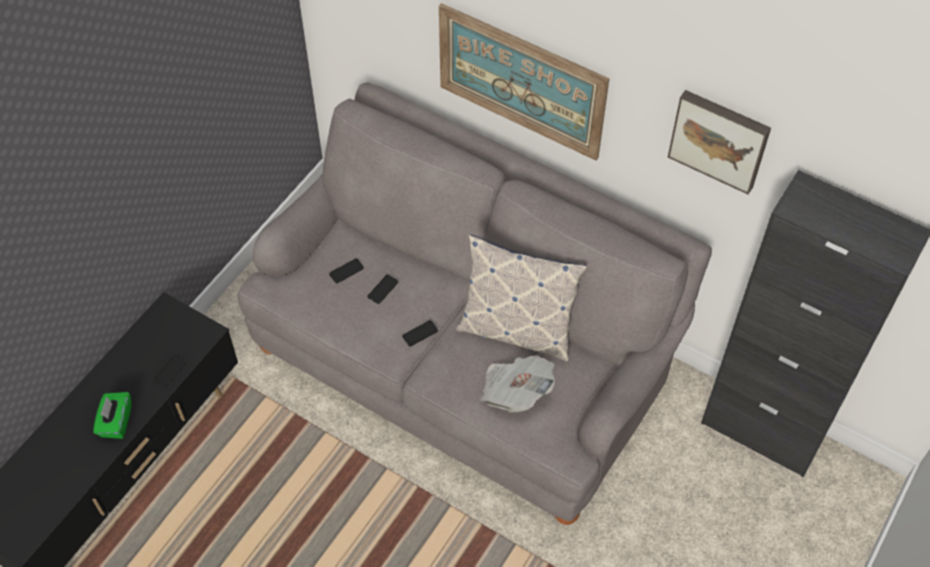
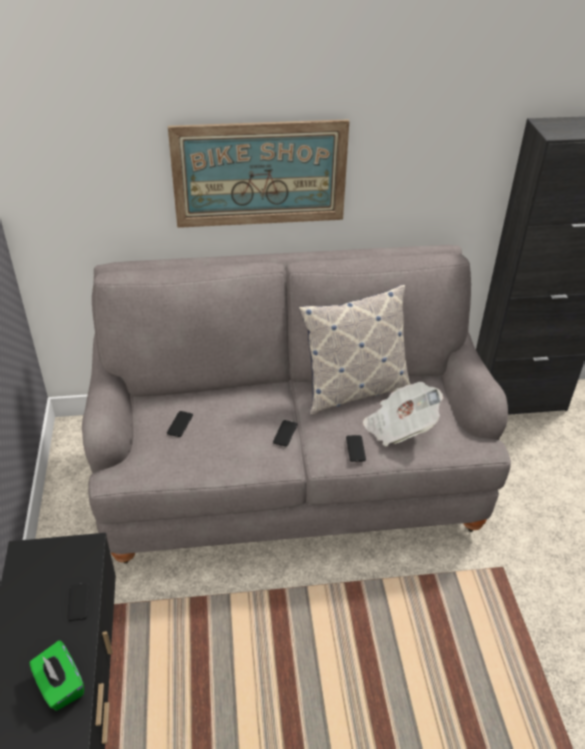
camera: 40 degrees left, 15 degrees down
phone [367,275,398,304] -> phone moved to [346,435,366,462]
picture [668,90,771,194] -> none

